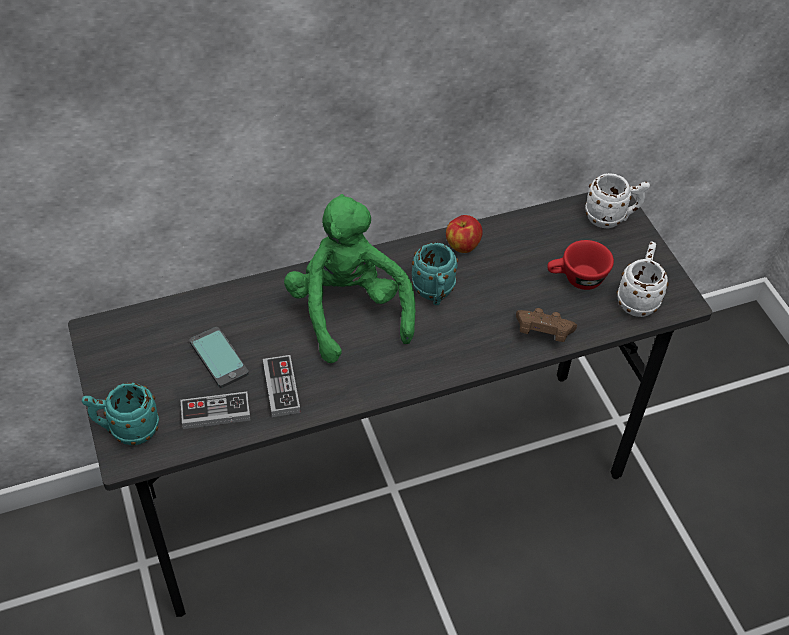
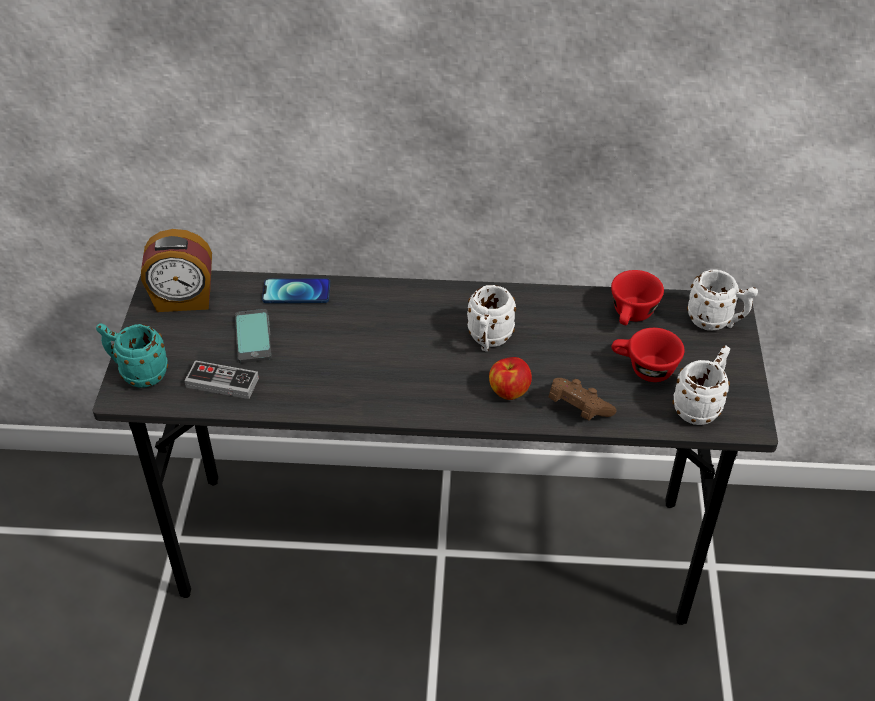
camera: 25 degrees right, 5 degrees down
game controller [263,355,300,417] -> none
green plush toy [284,194,415,363] -> none
turquoise mug [412,243,458,305] -> white mug [467,285,516,352]
apple [446,215,482,253] -> apple moved to [489,357,532,400]
none -> alarm clock [141,229,212,312]
none -> phone [262,278,330,303]
none -> red cup [611,270,664,325]

